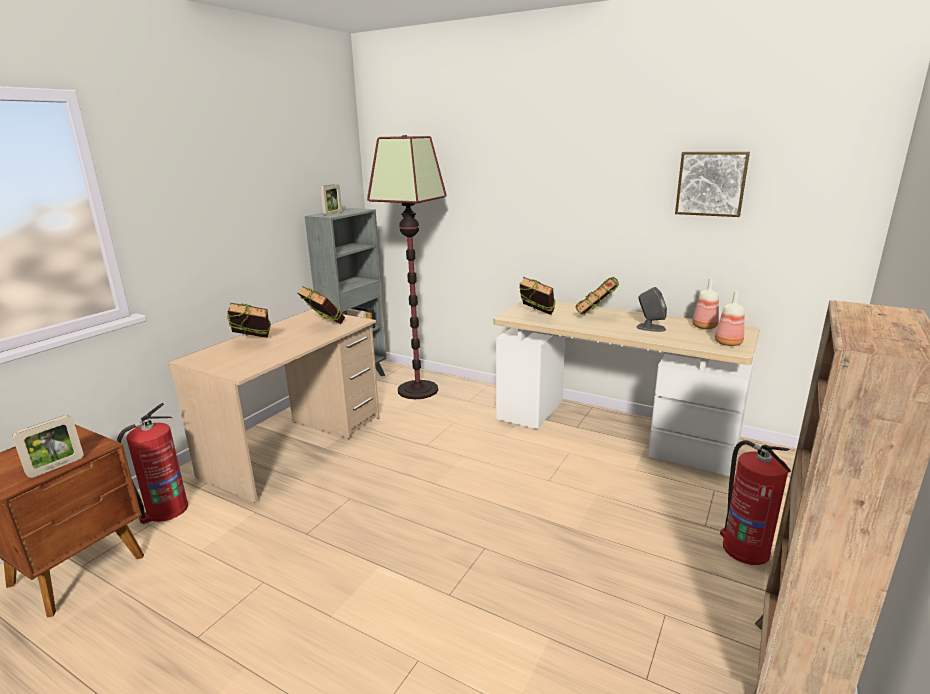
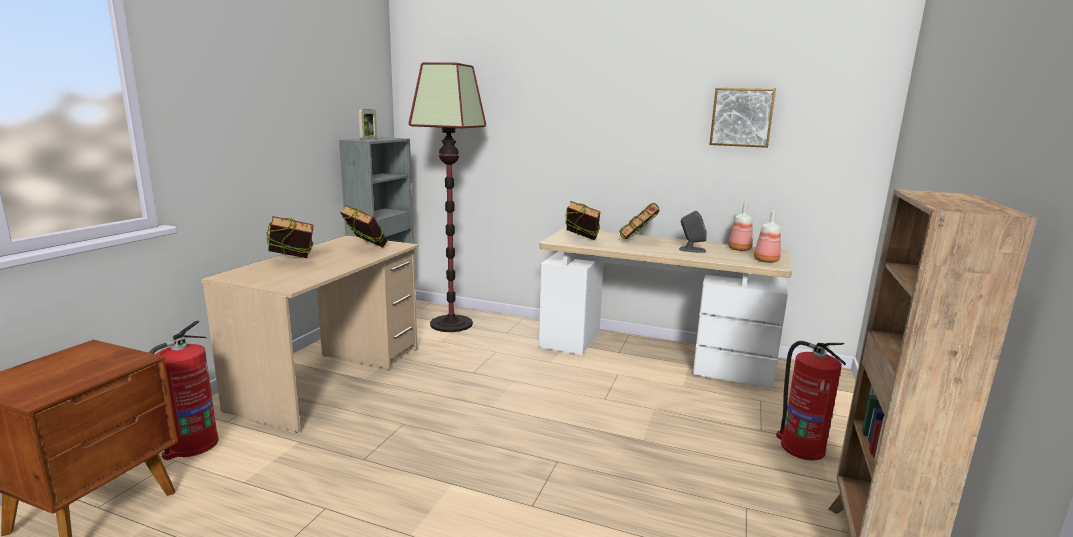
camera: 10 degrees left, 5 degrees down
picture frame [12,415,84,478] -> none

